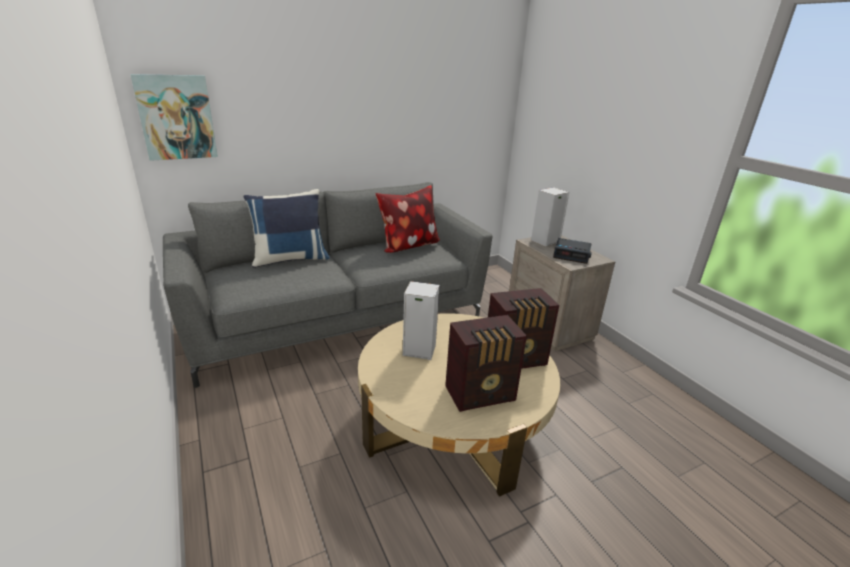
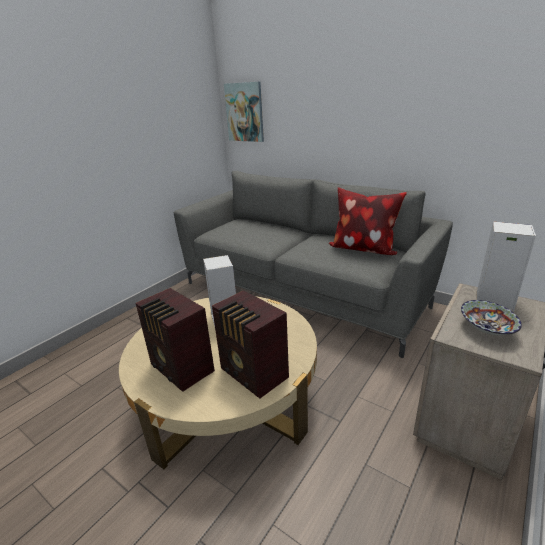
camera: 65 degrees right, 0 degrees up
blue pillow [243,189,330,268] -> none
alarm clock [553,238,592,264] -> bowl [461,300,522,335]

